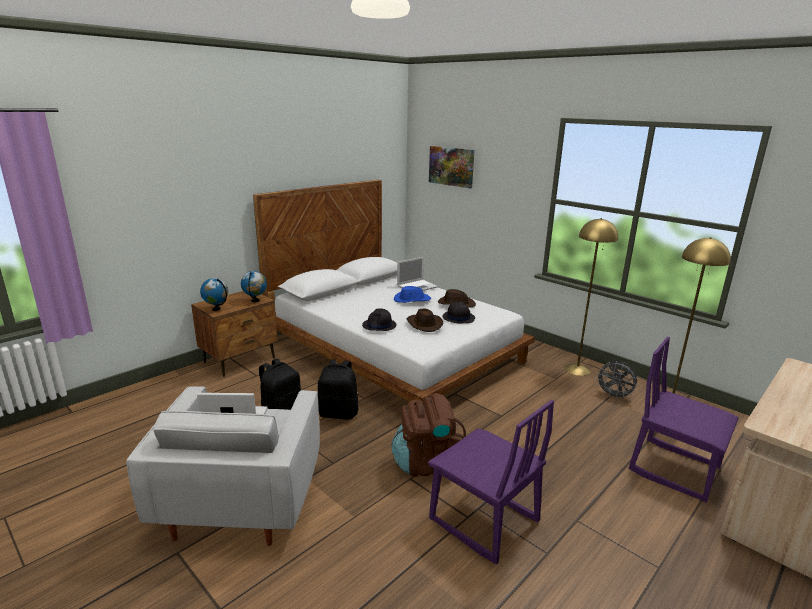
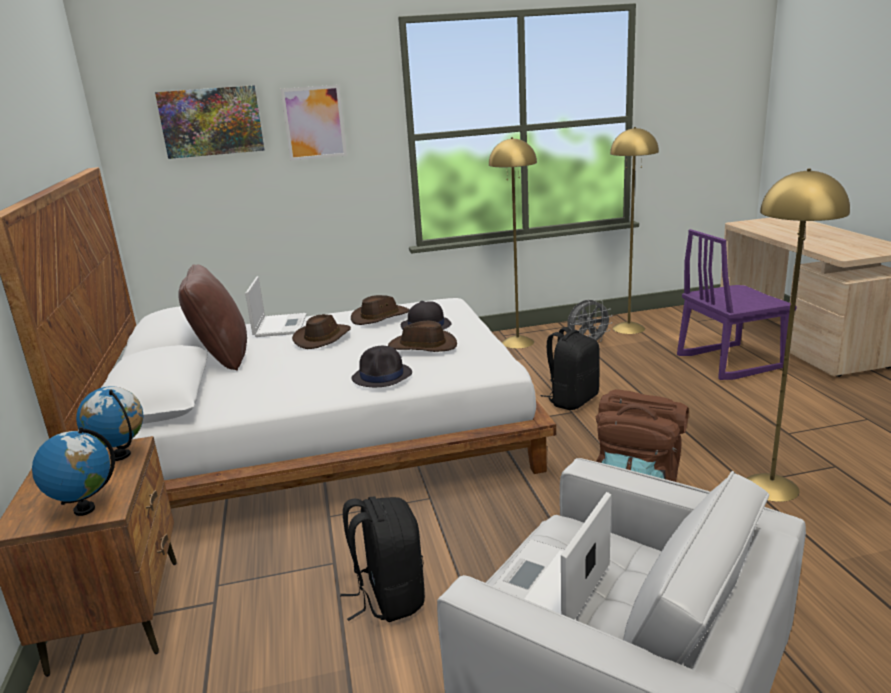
camera: 55 degrees left, 0 degrees up
black backpack [318,359,358,420] -> black backpack moved to [541,327,599,410]
blue hat [394,286,431,303] -> brown hat [292,314,351,349]
purple chair [428,400,554,564] -> yellow floor lamp [746,169,850,502]
none -> brown pillow [178,264,247,371]
none -> picture [280,85,347,161]

